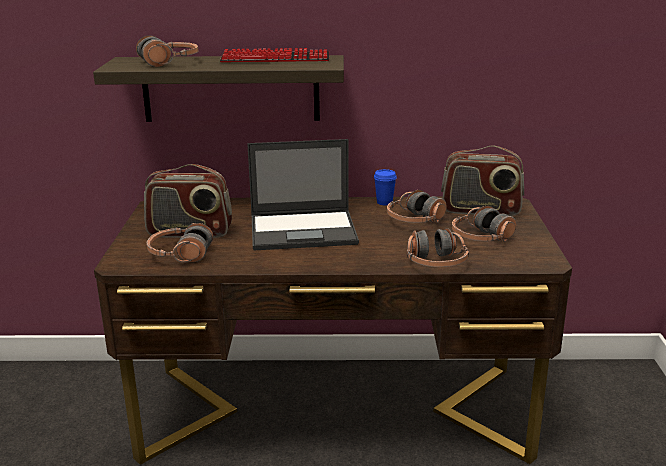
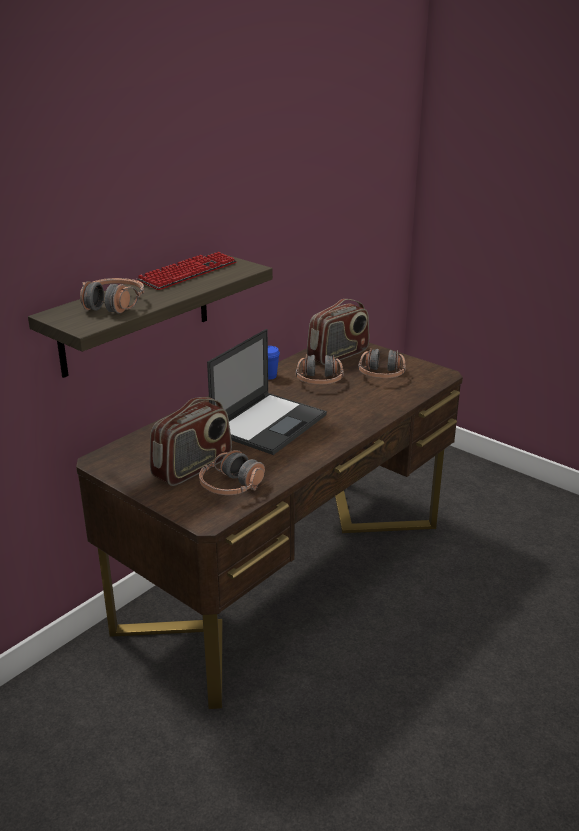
camera: 50 degrees left, 5 degrees up
headphones [407,228,469,267] -> none

